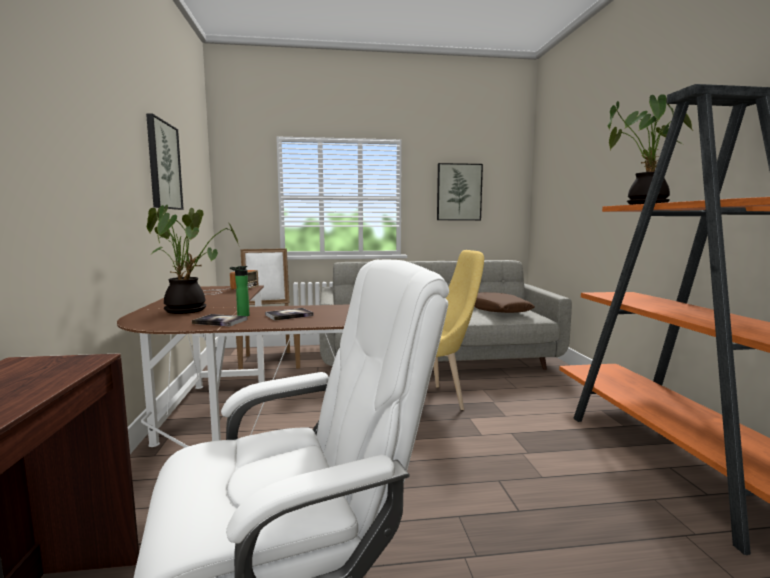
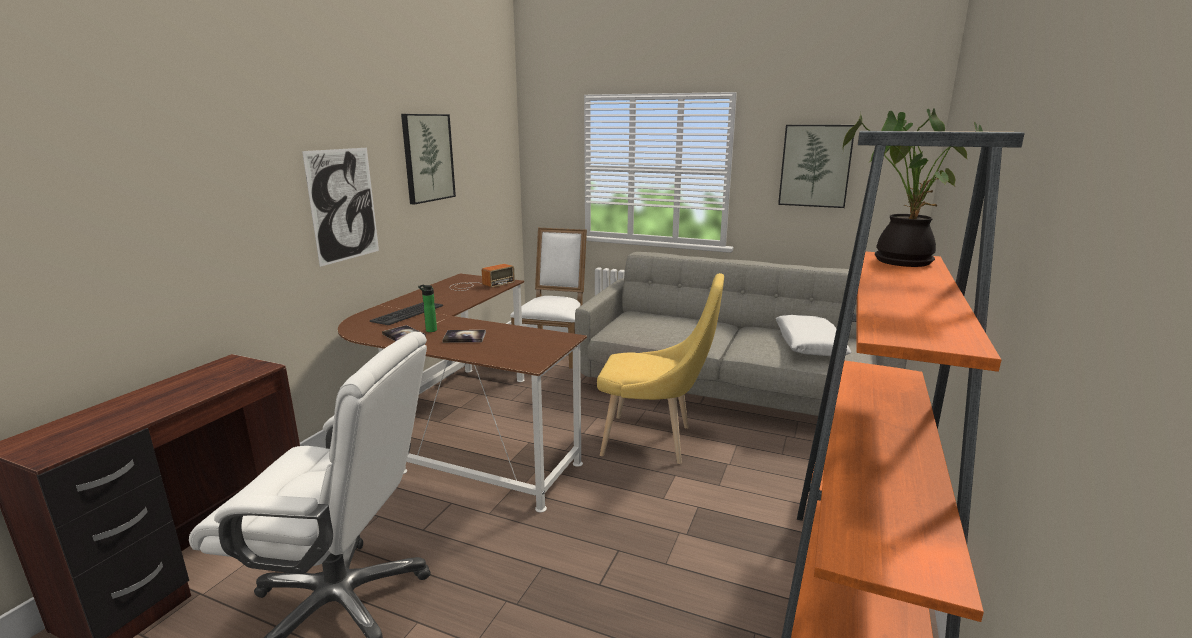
camera: 30 degrees right, 10 degrees up
potted plant [147,204,239,314] -> keyboard [370,302,443,325]
brown pillow [474,292,535,313] -> white pillow [776,315,851,356]
none -> picture [302,148,379,267]

